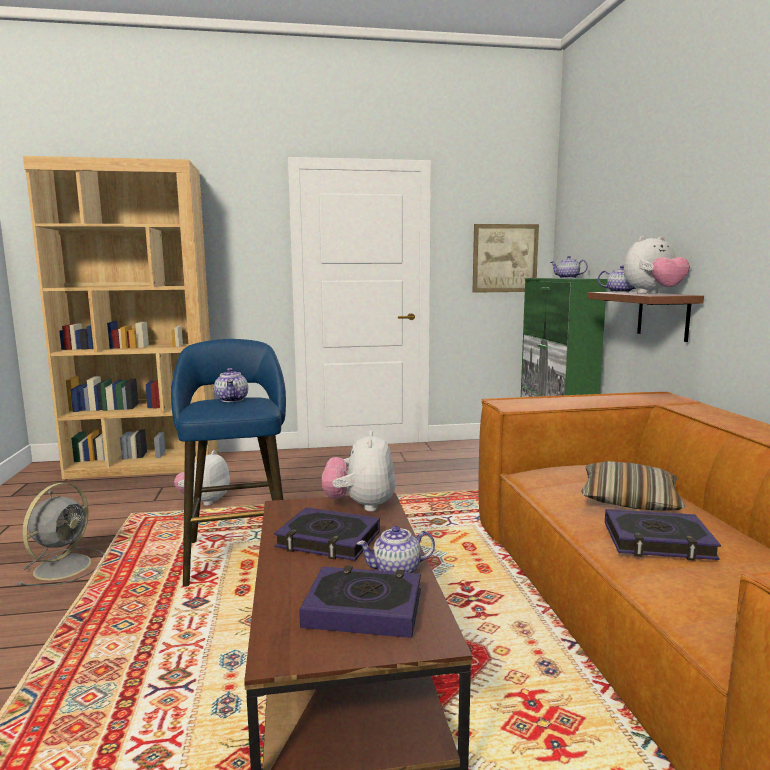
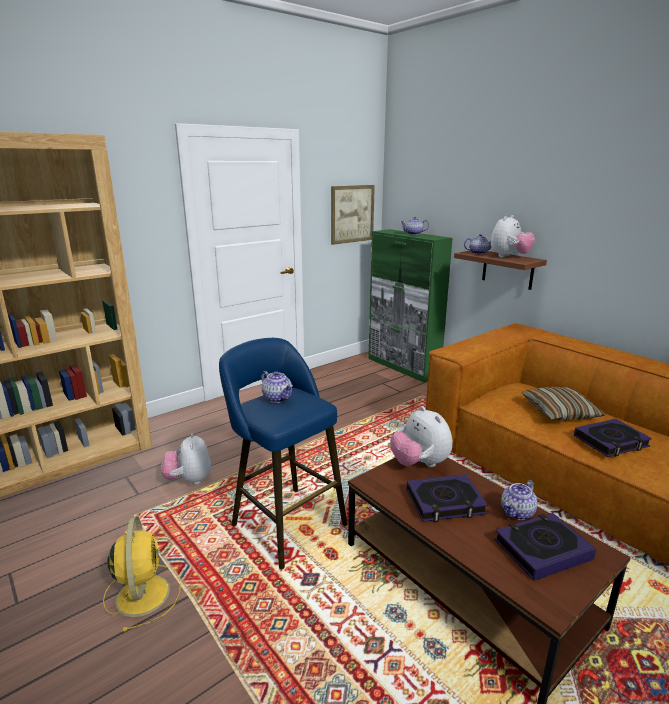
camera: 30 degrees left, 10 degrees up
grey fan [18,483,106,586] -> yellow fan [103,516,181,632]

